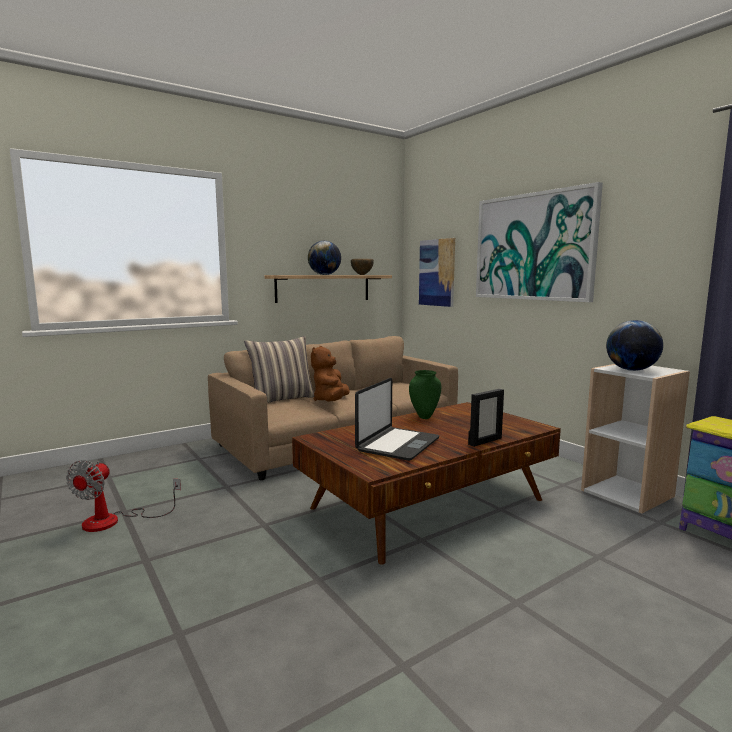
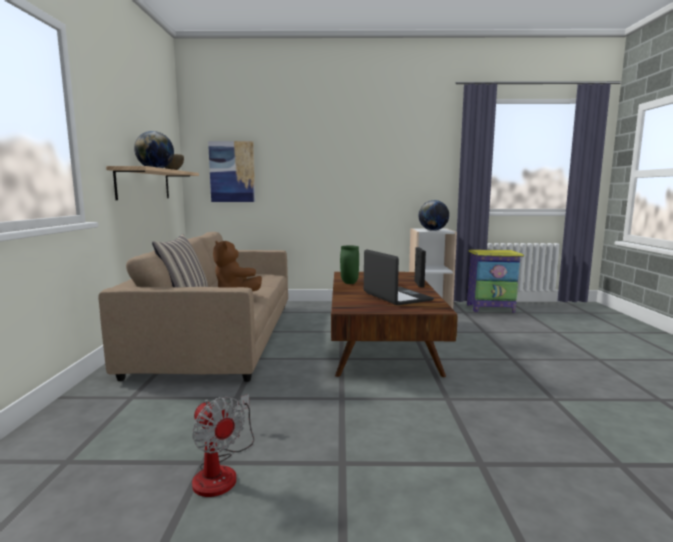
camera: 55 degrees left, 0 degrees up
picture [476,182,603,302] -> none

